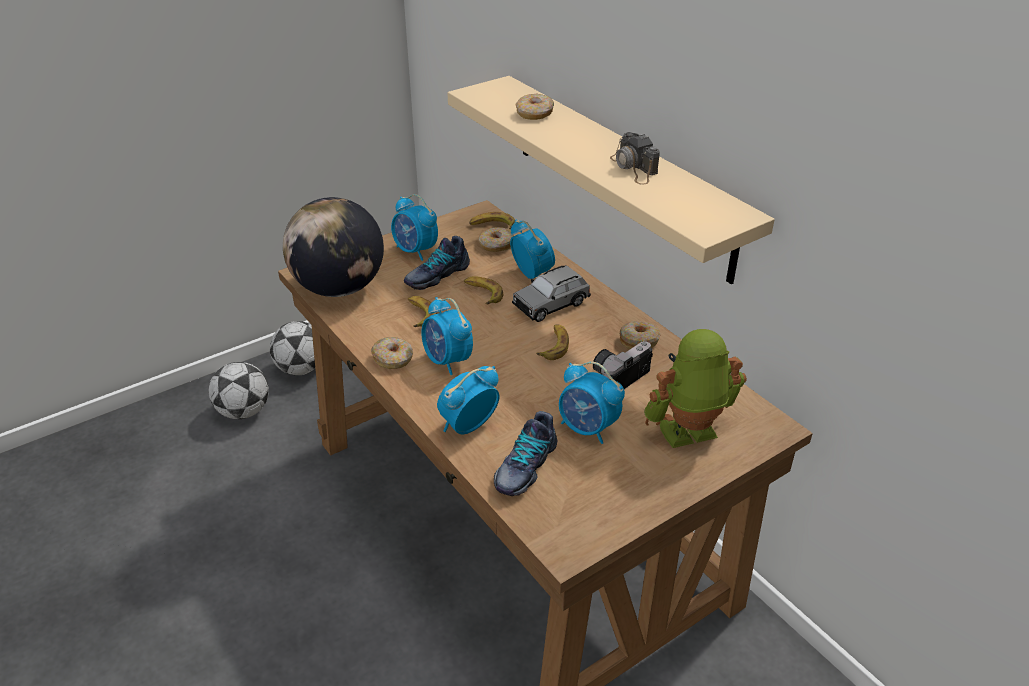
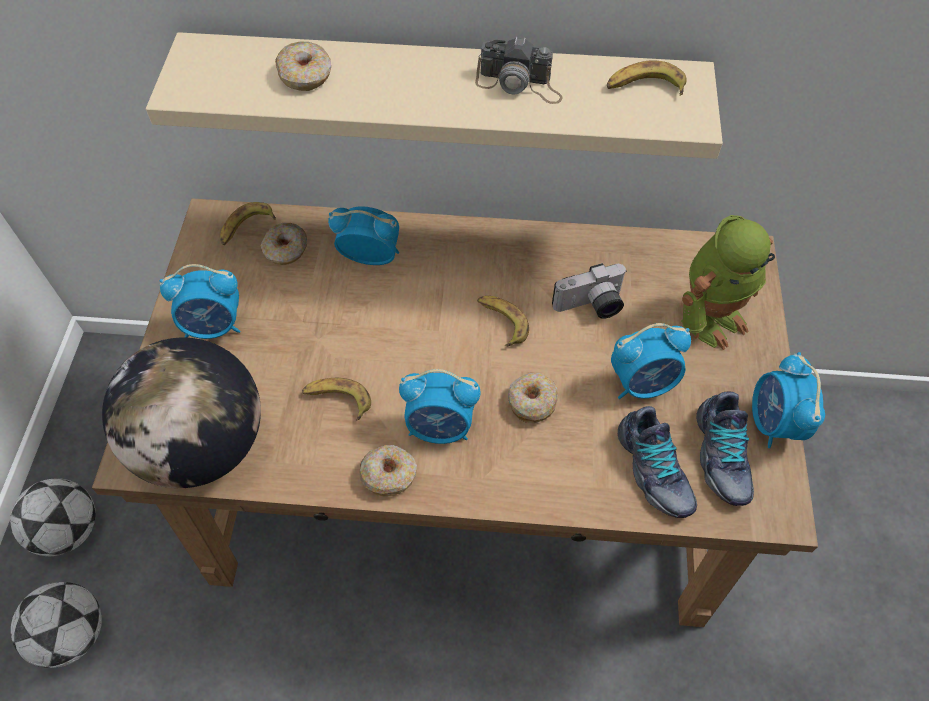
camera: 50 degrees left, 20 degrees up
shoe [404,236,470,290] -> shoe moved to [696,392,754,506]
alarm clock [437,366,500,434] -> alarm clock moved to [752,352,825,448]
banana [464,276,503,304] -> banana moved to [607,60,687,96]
grey toy car [512,265,591,322] -> none
camera [593,341,653,389] -> camera turned 105 degrees counterclockwise [552,263,627,319]
donut [620,321,661,349] -> donut moved to [508,373,558,423]
toy robot [644,329,747,448] -> toy robot turned 150 degrees counterclockwise [681,215,775,350]

